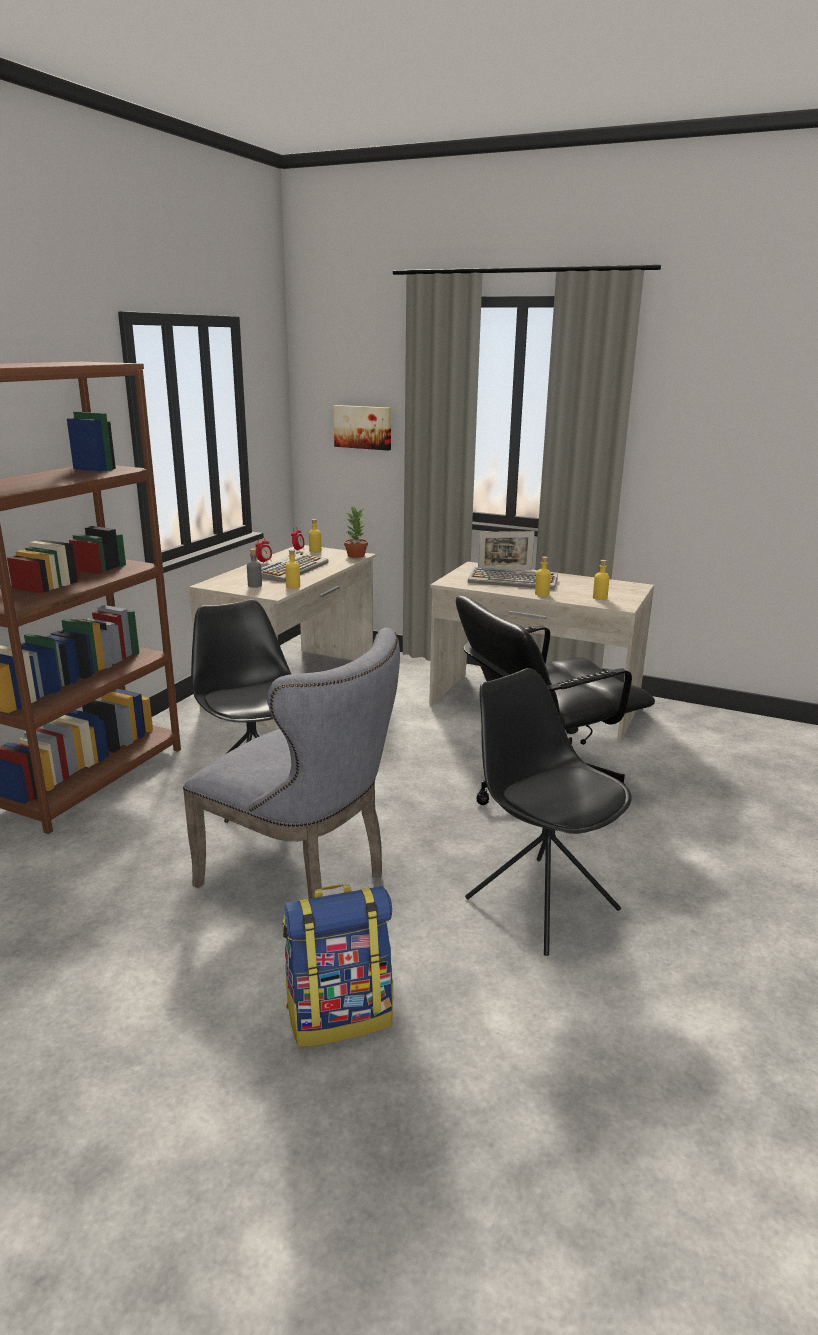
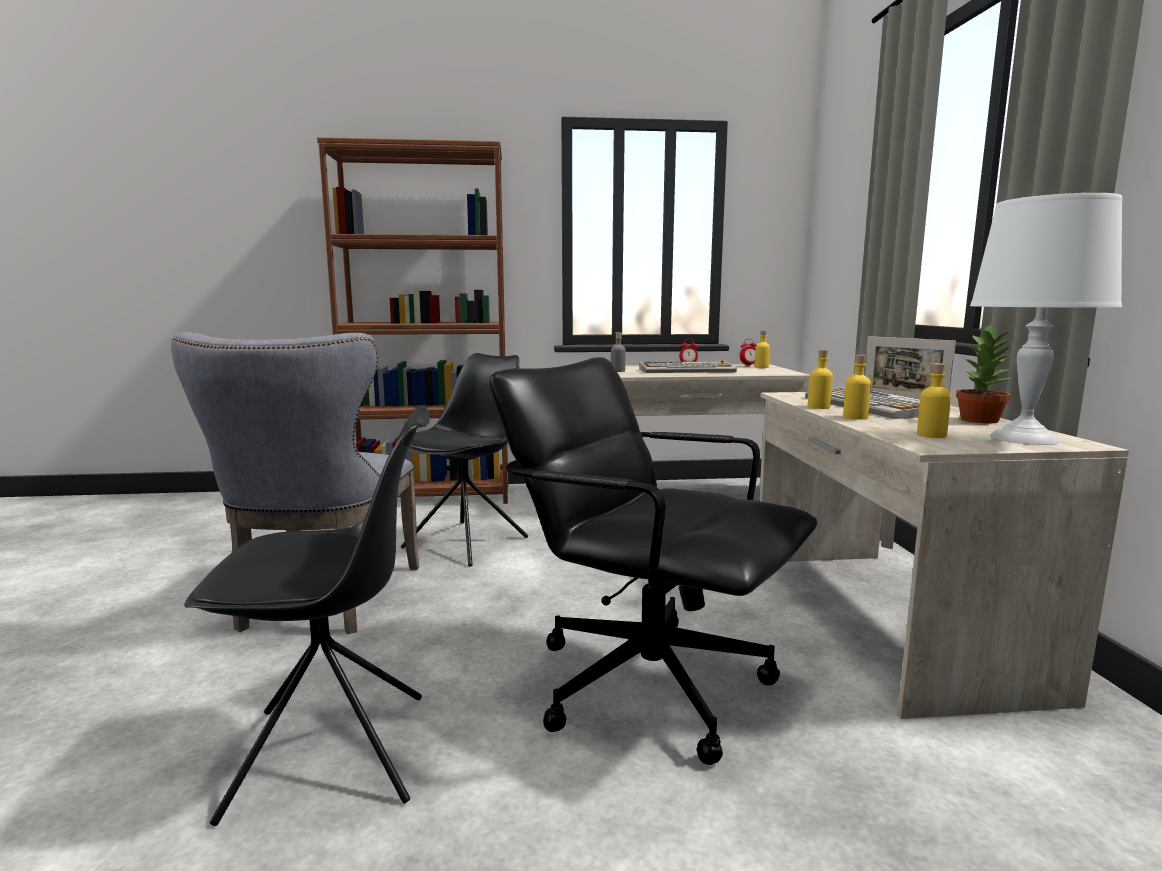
camera: 60 degrees right, 10 degrees down
backpack [282,884,393,1047] -> none
yellow bottle [285,549,300,589] -> yellow bottle moved to [808,350,833,409]
picture [333,405,391,451] -> none
potted plant [344,506,368,558] -> potted plant moved to [956,324,1011,423]
black chair [465,668,632,956] -> black chair turned 60 degrees clockwise [184,406,430,826]
none -> white table lamp [970,193,1123,445]

